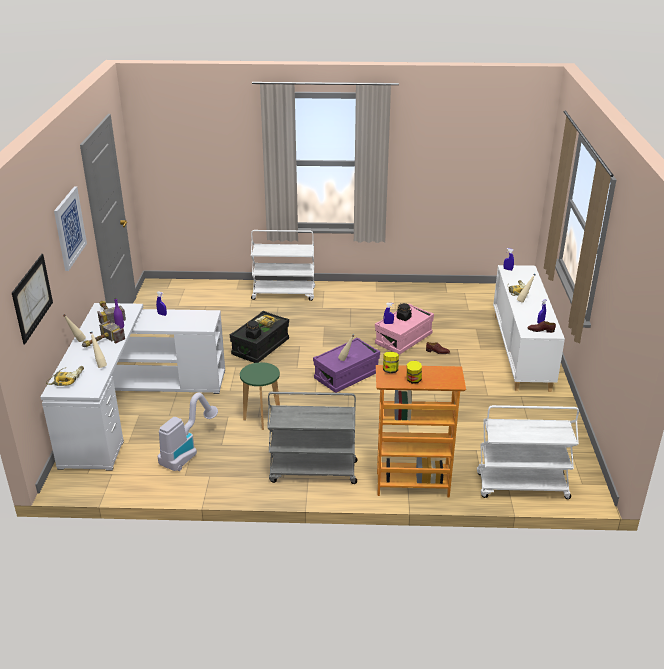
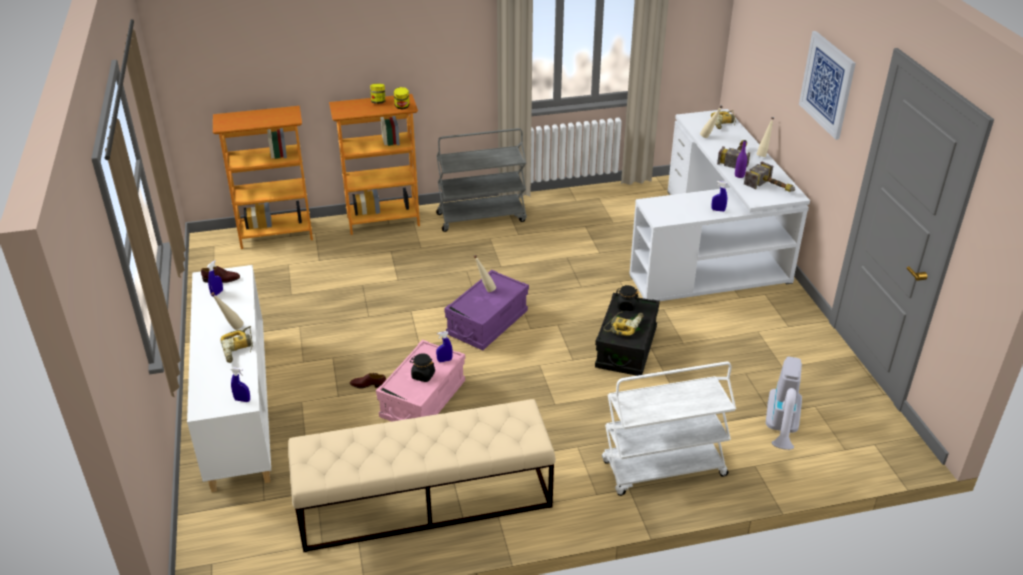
camera: 165 degrees right, 5 degrees up
picture [12,254,53,345] -> none
vacuum cleaner [158,393,218,471] -> vacuum cleaner moved to [766,357,802,450]
green stool [240,362,280,430] -> none
white cart [477,405,579,499] -> bookcase [213,106,313,249]
none -> beige bench [288,399,556,552]

